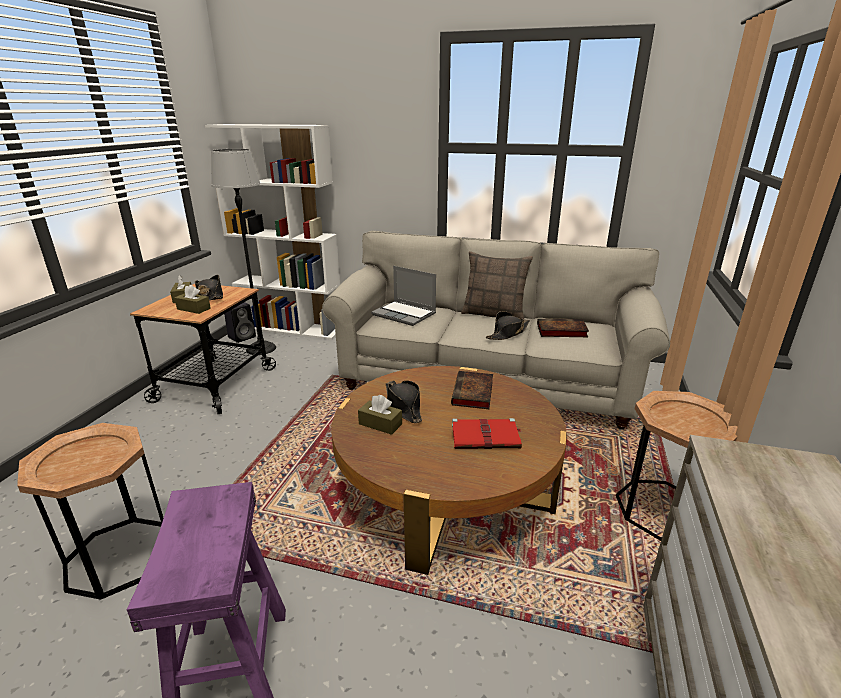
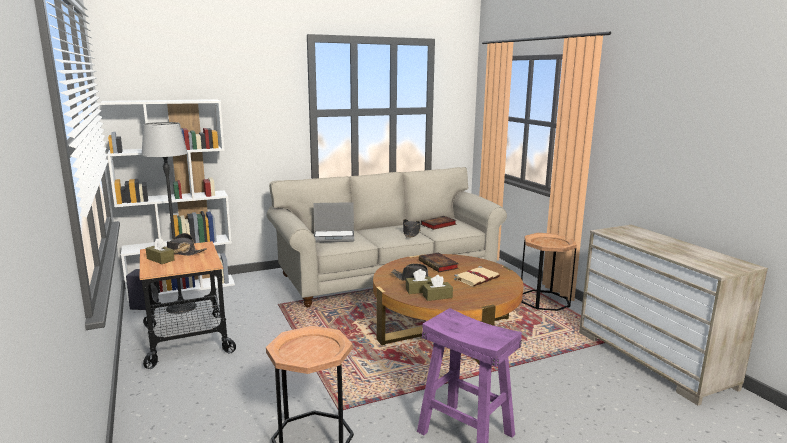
camera: 40 degrees left, 10 degrees down
brown tissue box [174,285,211,314] -> brown tissue box moved to [423,275,453,301]
red book [452,418,522,449] -> beige book [454,266,500,286]
pillow [461,251,533,320] -> none

